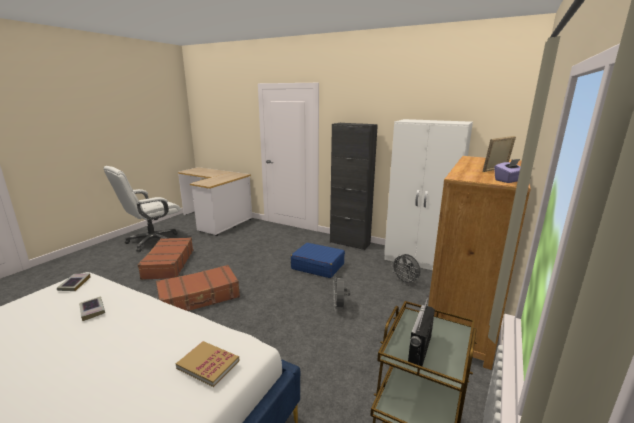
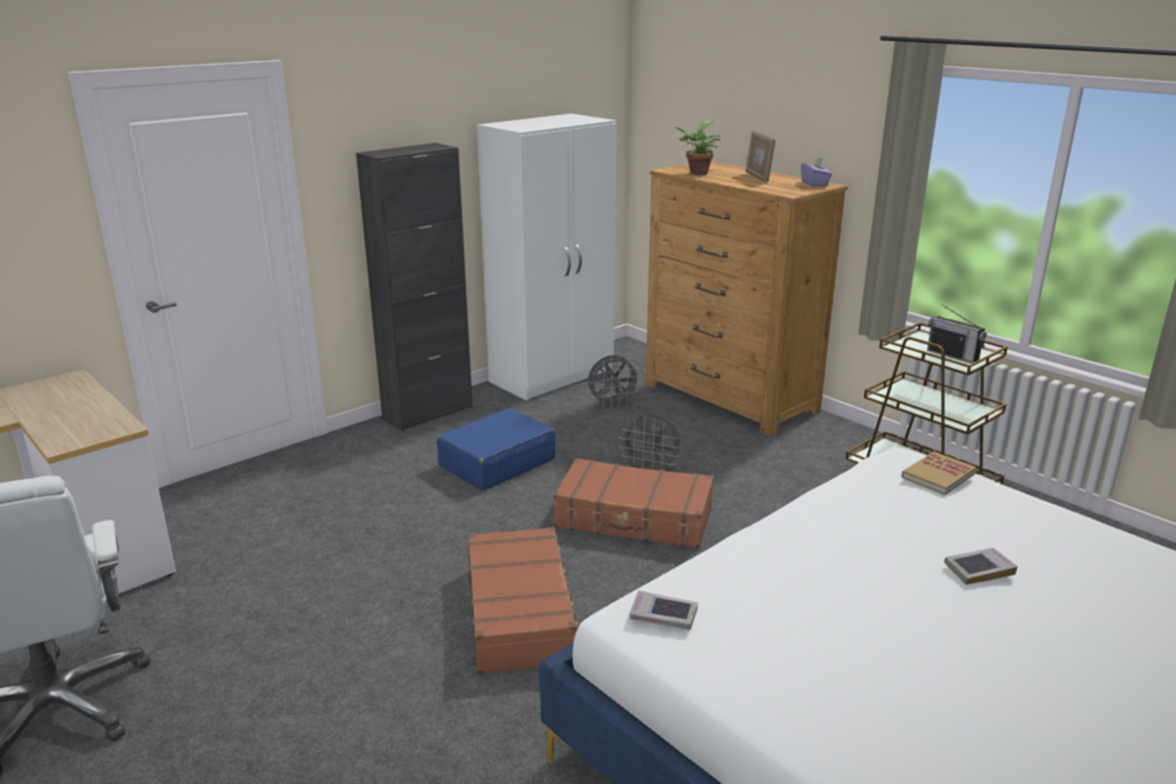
camera: 70 degrees left, 5 degrees up
book [79,296,105,321] -> book moved to [944,548,1018,585]
brown suitcase [138,237,193,280] -> brown suitcase moved to [553,458,714,549]
none -> potted plant [674,121,720,175]

